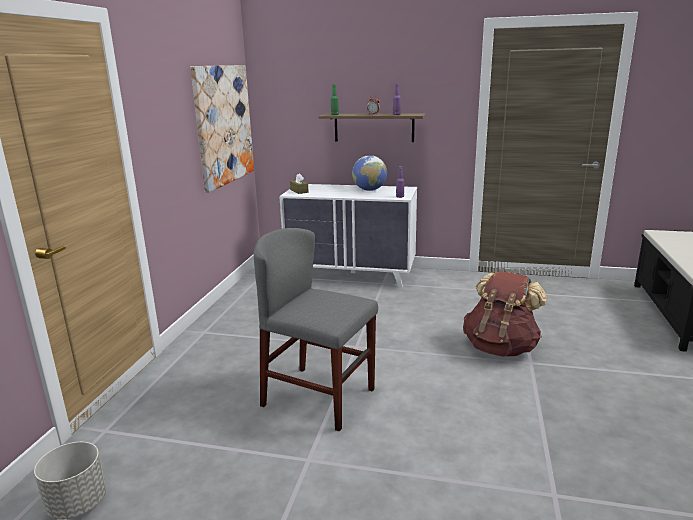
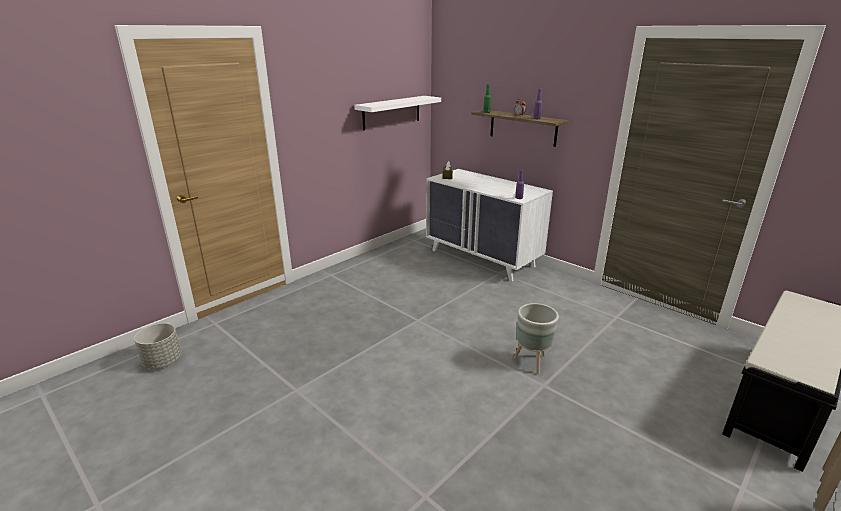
camera: 30 degrees right, 5 degrees up
picture [190,65,254,192] -> white shelf [354,96,441,130]
grey chair [254,228,378,431] -> none
globe [352,155,387,191] -> none
brown backpack [463,271,547,357] -> grey planter [514,303,559,374]

